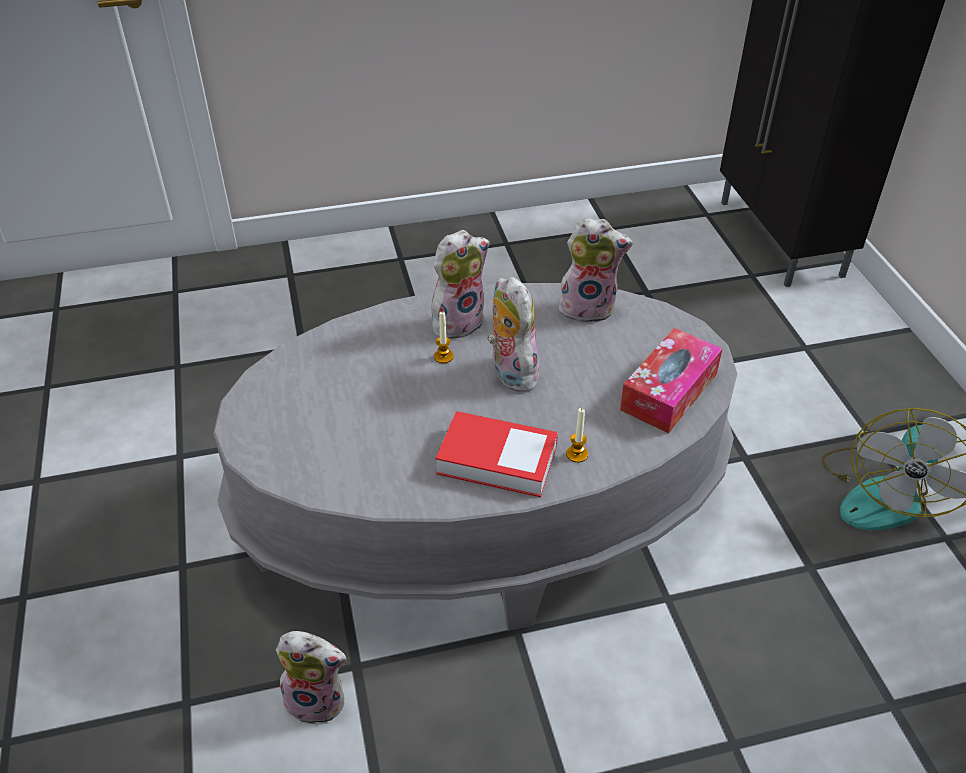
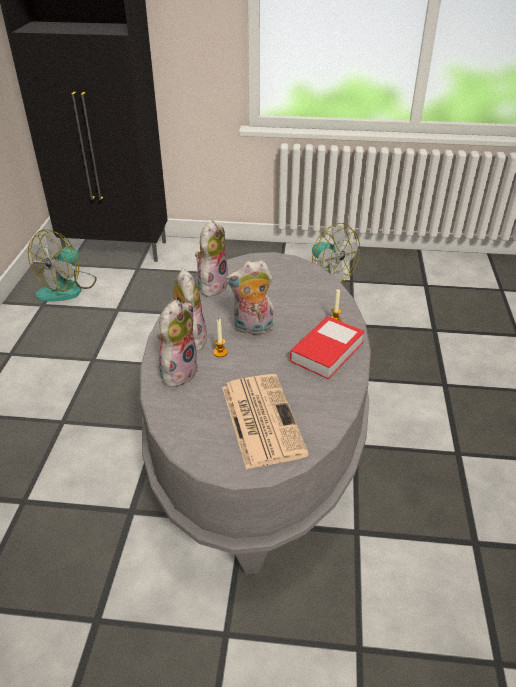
camera: 70 degrees left, 5 degrees down
plush toy [276,631,347,724] -> plush toy moved to [157,300,199,387]
tissue box [620,328,723,433] -> none
none -> fan [28,229,97,302]
none -> newspaper [222,374,309,469]

